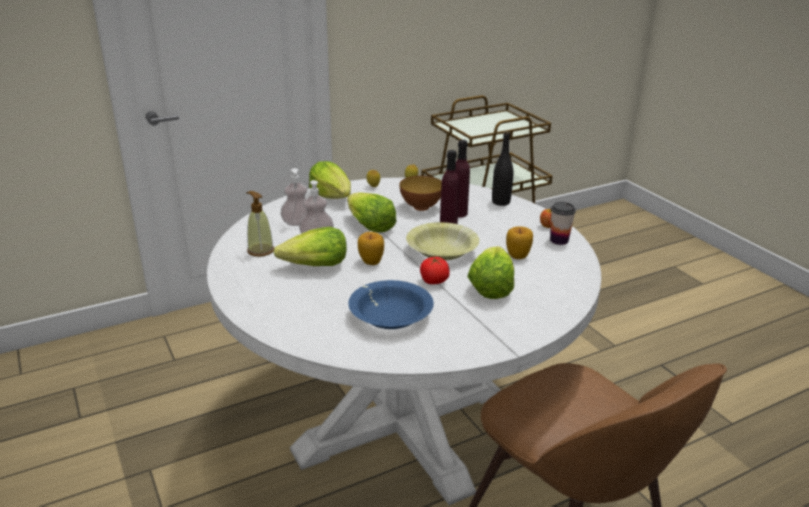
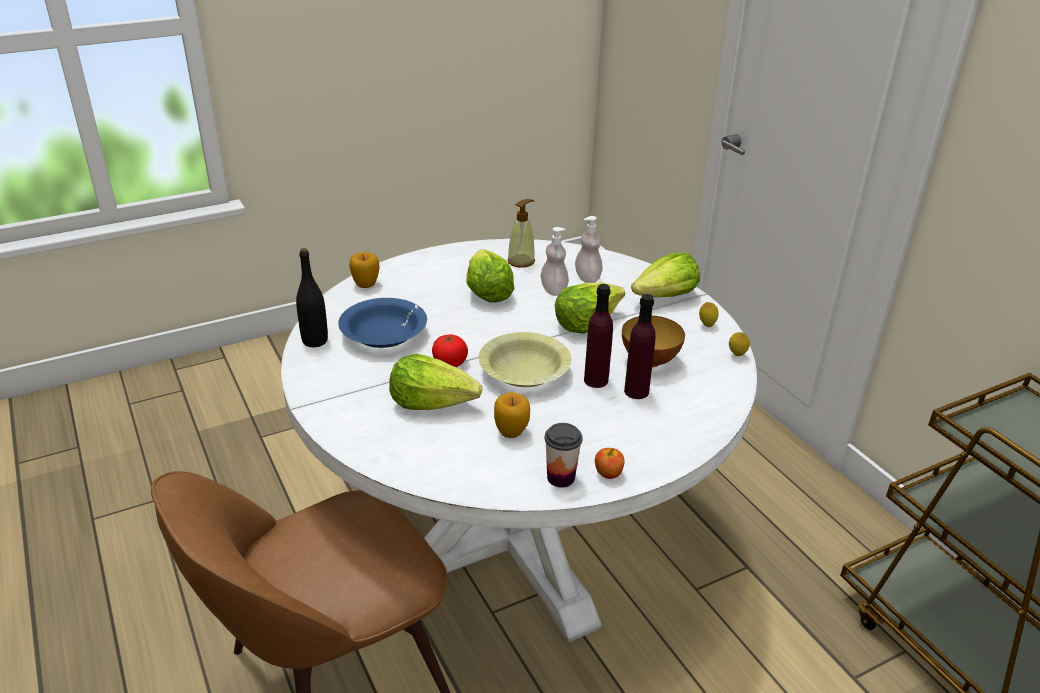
camera: 90 degrees right, 5 degrees up
apple [358,232,384,265] -> apple moved to [349,252,379,288]
black bottle [492,131,513,206] -> black bottle moved to [296,248,328,347]

